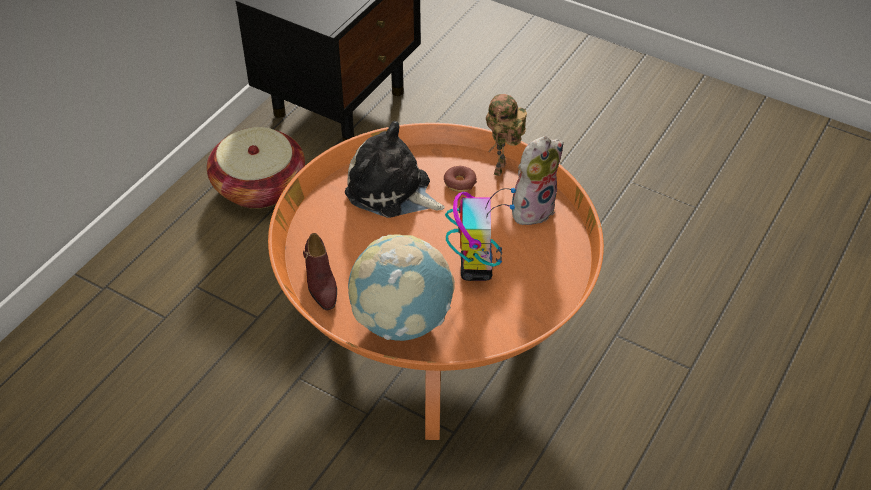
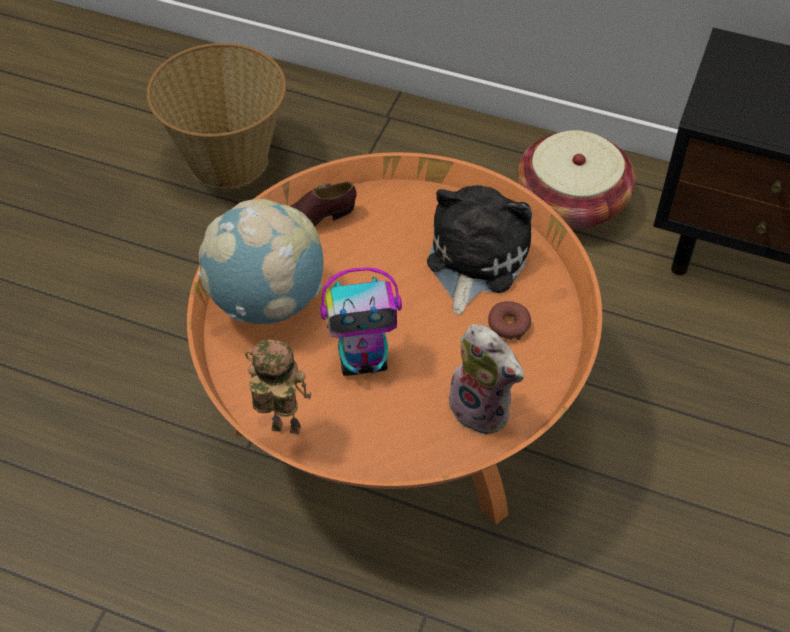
camera: 80 degrees right, 5 degrees up
toy robot [486,94,527,176] -> toy robot moved to [245,339,311,435]
none -> basket [146,43,286,188]

